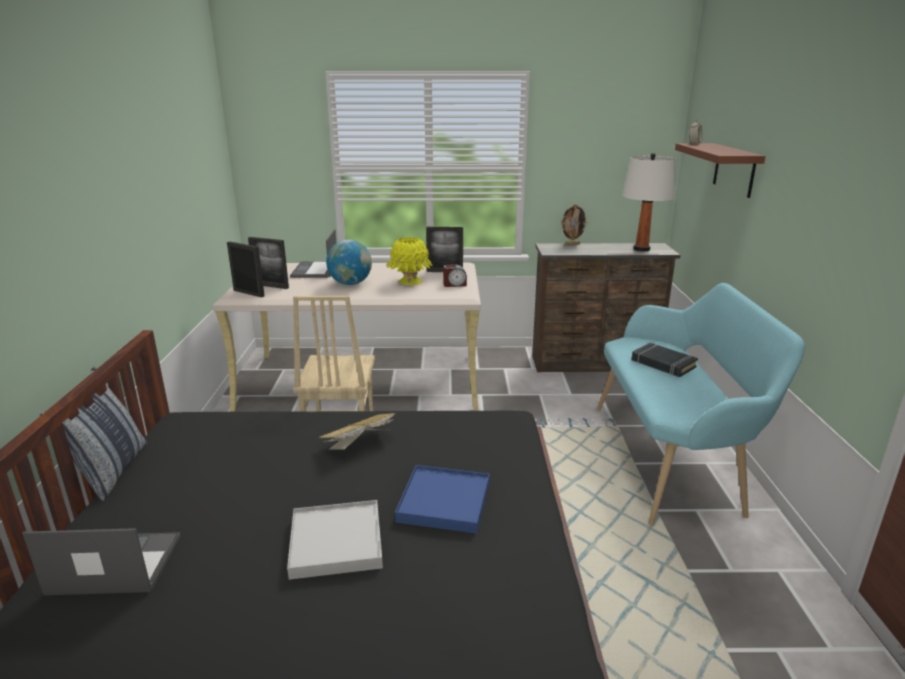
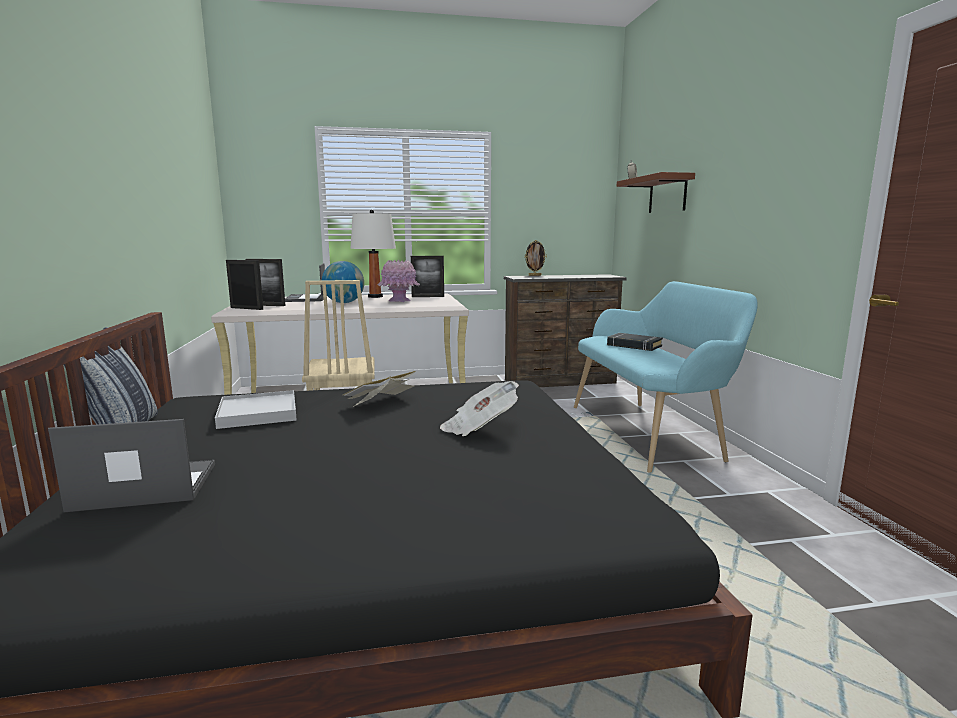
camera: 10 degrees left, 10 degrees down
white tray [287,500,383,580] -> white tray moved to [215,390,297,429]
yellow vase [387,236,432,286] -> pink vase [378,260,420,302]
blue tray [395,465,490,534] -> newspaper [440,381,519,436]
alarm clock [443,264,467,287] -> none
white table lamp [622,153,675,251] -> white table lamp moved to [350,210,396,298]

